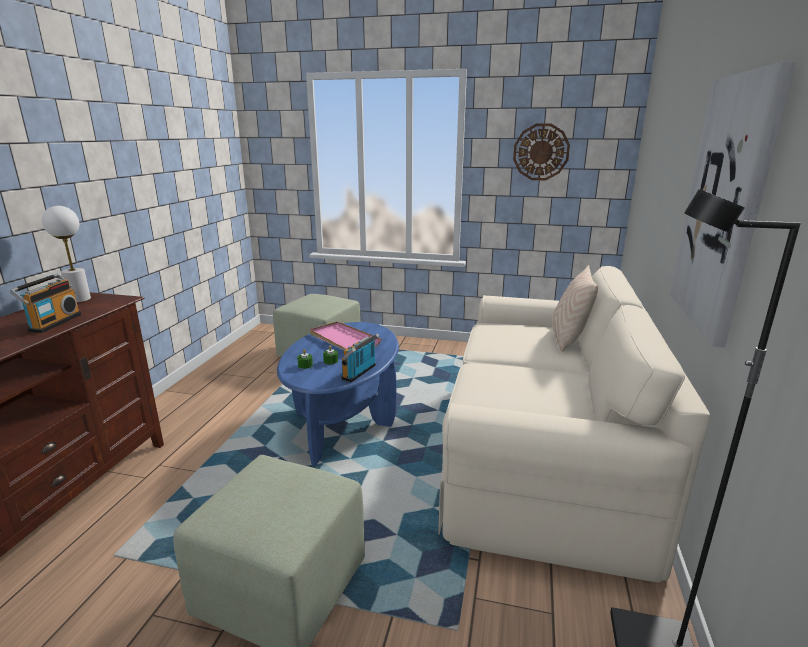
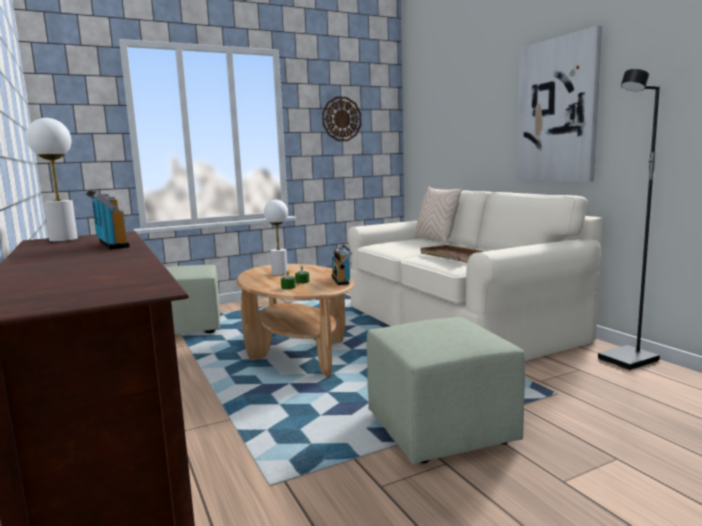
camera: 40 degrees left, 10 degrees down
blue coffee table [277,322,399,466] -> brown coffee table [236,264,354,377]
pink tray [310,321,381,350] -> white table lamp [264,200,288,275]
none -> brown tray [421,245,485,263]

